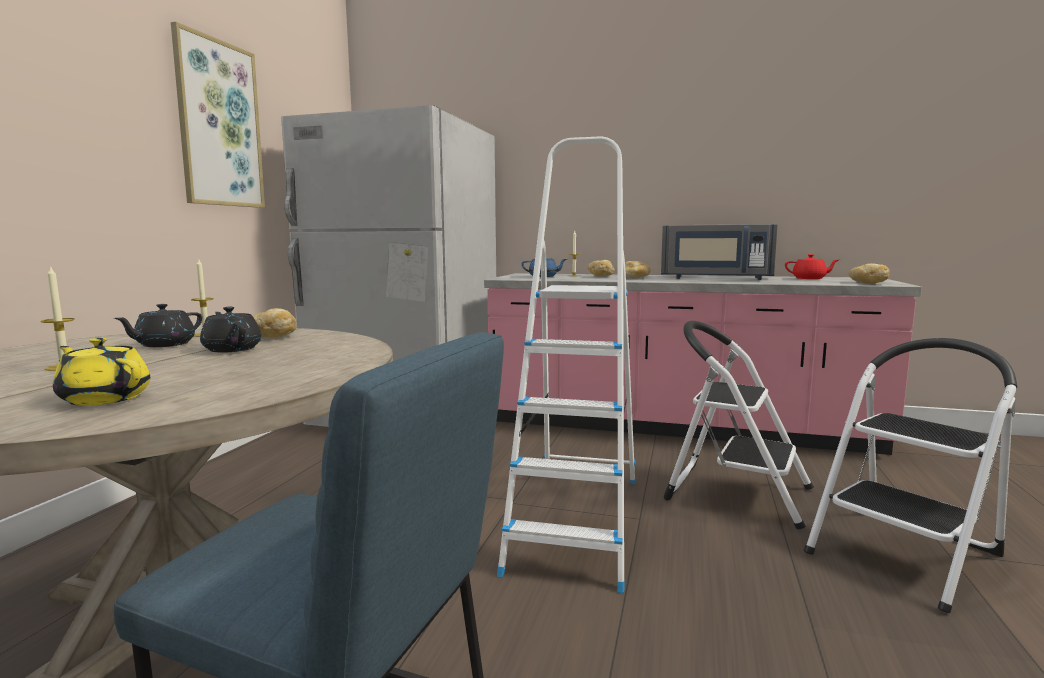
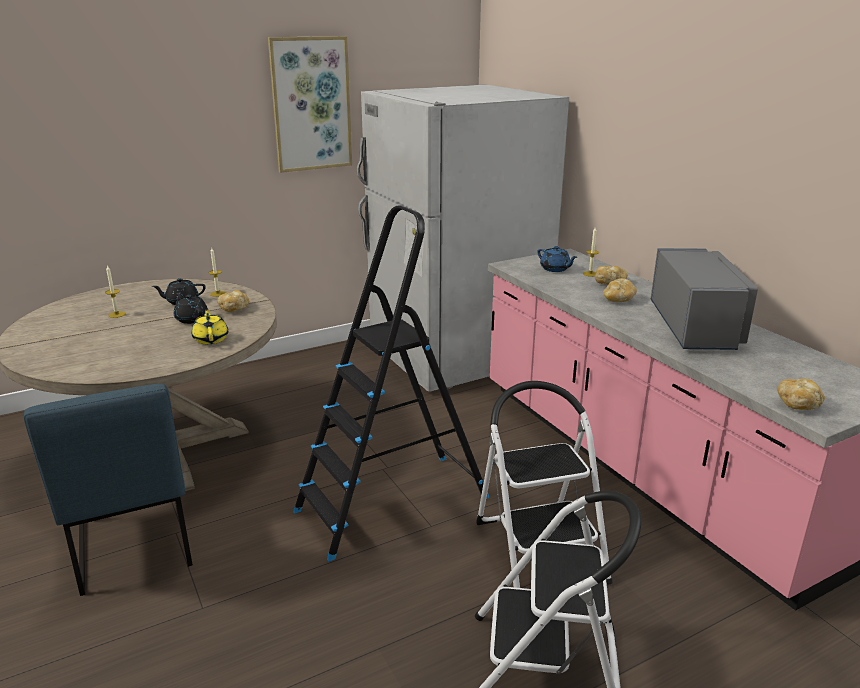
camera: 45 degrees right, 15 degrees up
yellow teapot [53,337,151,406] -> yellow teapot moved to [192,309,228,344]
black teapot [200,307,261,353] -> black teapot turned 45 degrees counterclockwise [174,293,208,324]
white step ladder [497,137,635,593] -> black step ladder [293,205,489,561]
grey microwave [661,224,778,280] -> grey microwave turned 150 degrees counterclockwise [651,248,758,350]
red teapot [785,254,839,279] -> none

